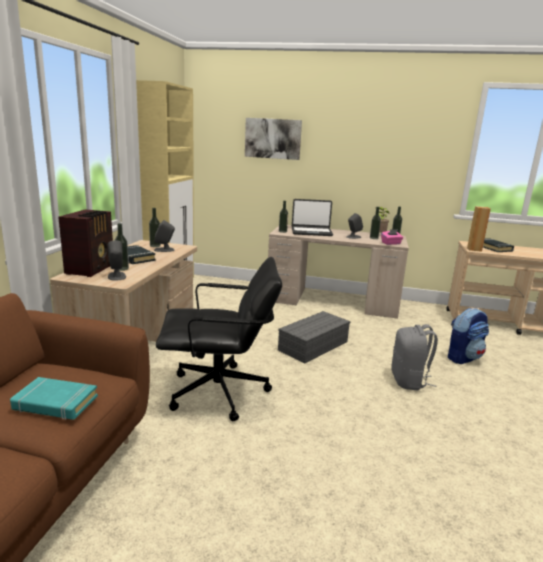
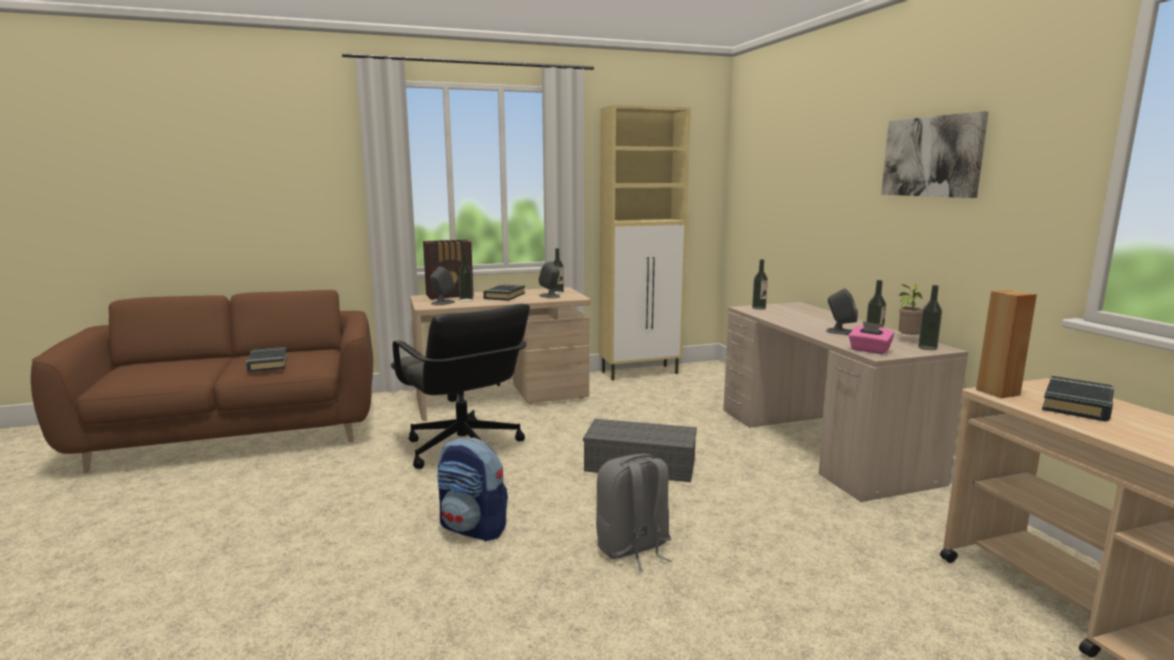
camera: 60 degrees right, 5 degrees down
turquoise book [10,377,98,420] -> black book [246,347,288,372]
picture [245,118,302,160] -> picture moved to [881,111,989,198]
laptop [292,199,333,236] -> none
backpack [448,308,489,364] -> backpack moved to [437,438,508,541]

